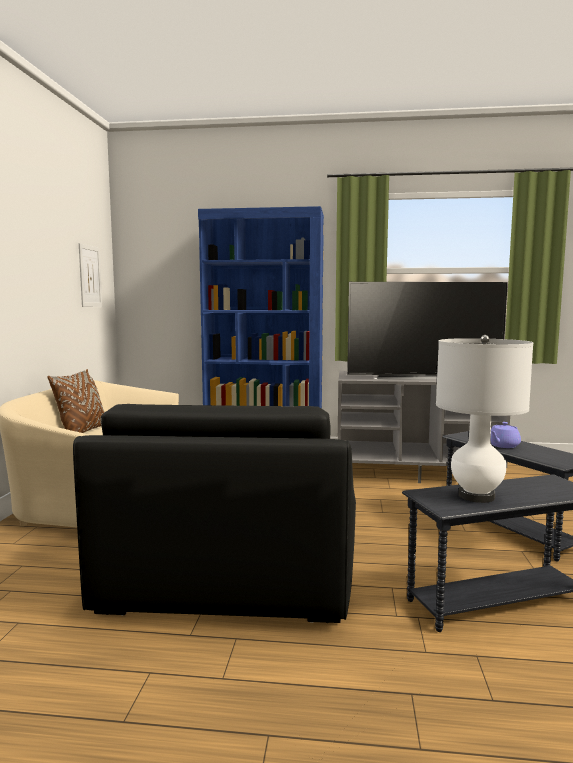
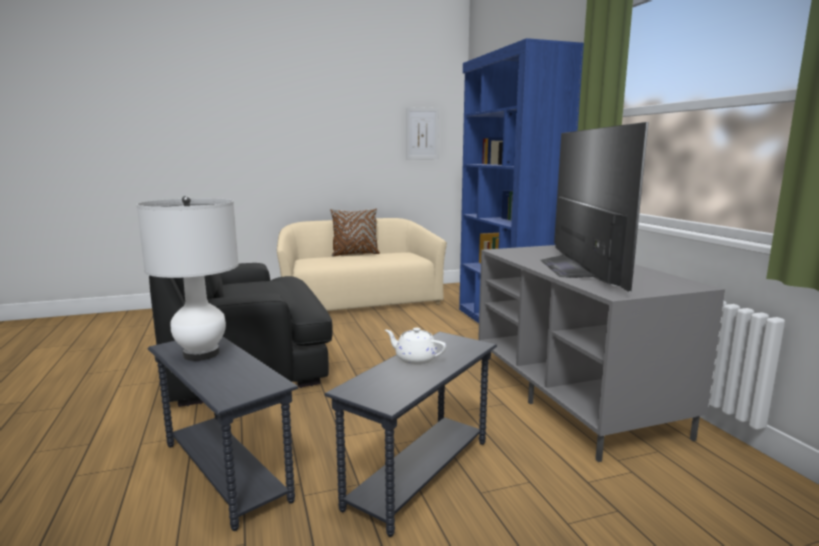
camera: 65 degrees right, 5 degrees up
television [347,282,508,380] -> television turned 150 degrees counterclockwise [540,122,649,292]
purple teapot [491,422,521,448] -> white teapot [385,328,446,365]

